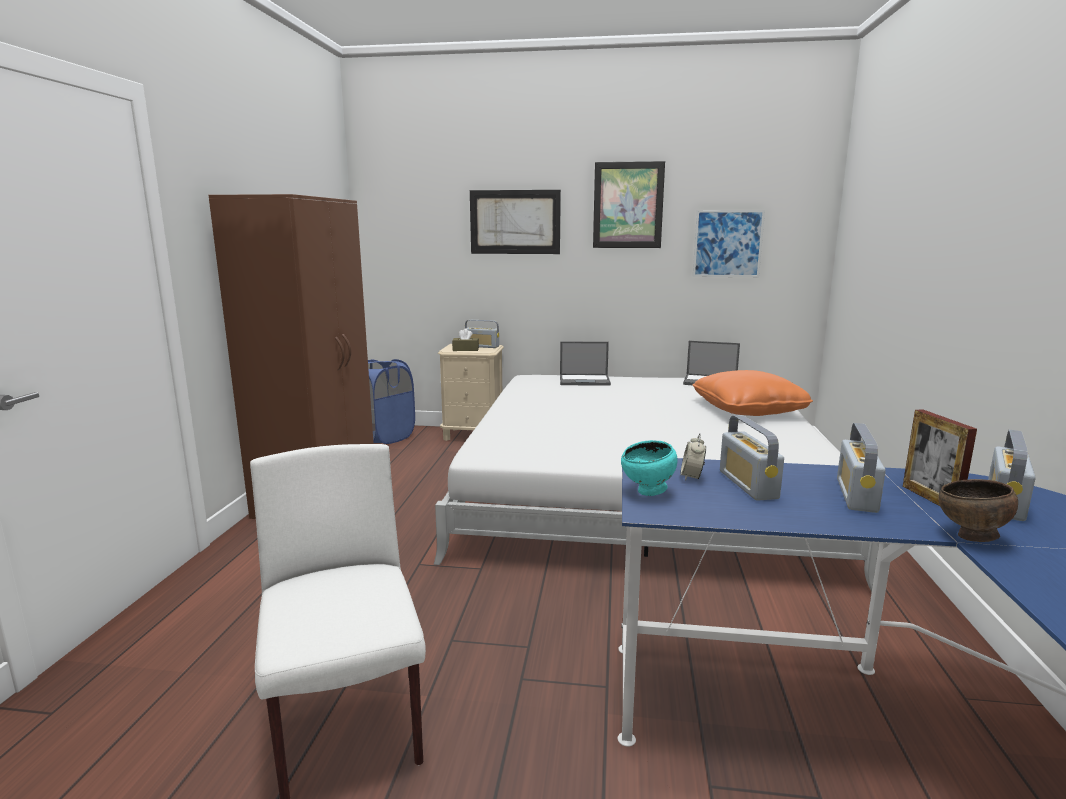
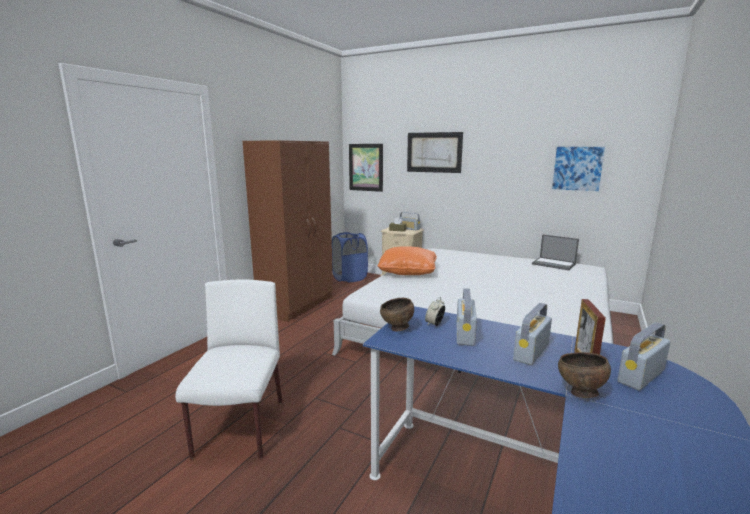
camera: 20 degrees right, 0 degrees up
laptop [560,342,611,386] -> none
picture [593,161,665,248] -> picture moved to [349,144,383,192]
turquoise bowl [621,440,677,496] -> brown bowl [380,298,414,332]
orange pillow [693,370,813,416] -> orange pillow moved to [377,246,437,275]

